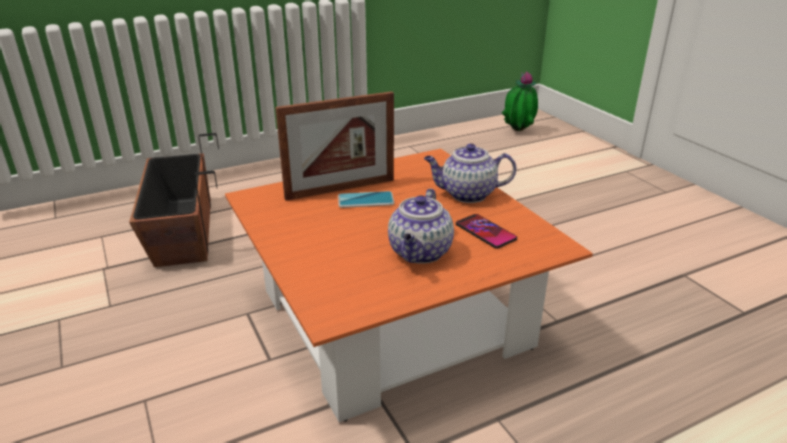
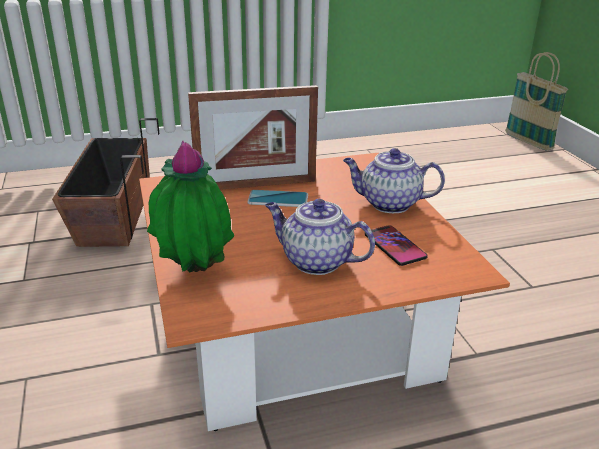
camera: 10 degrees right, 0 degrees up
teapot [388,189,454,264] -> teapot turned 90 degrees clockwise [265,199,375,275]
potted plant [502,72,538,131] -> potted plant moved to [147,141,234,273]
none -> basket [505,52,568,151]

